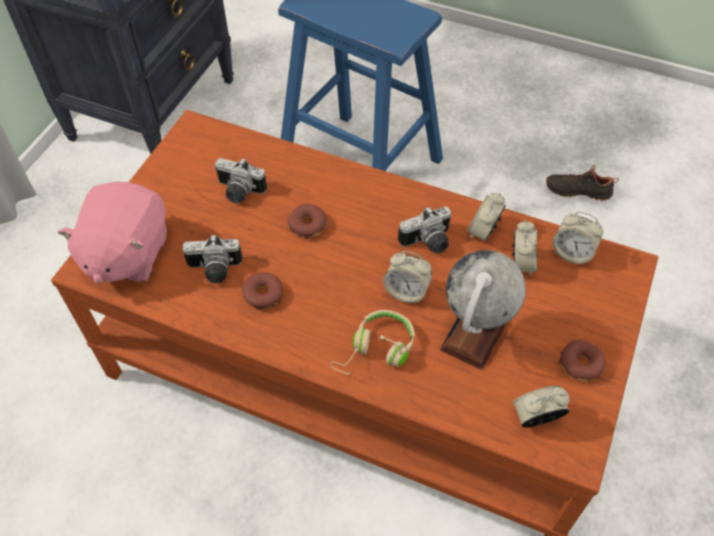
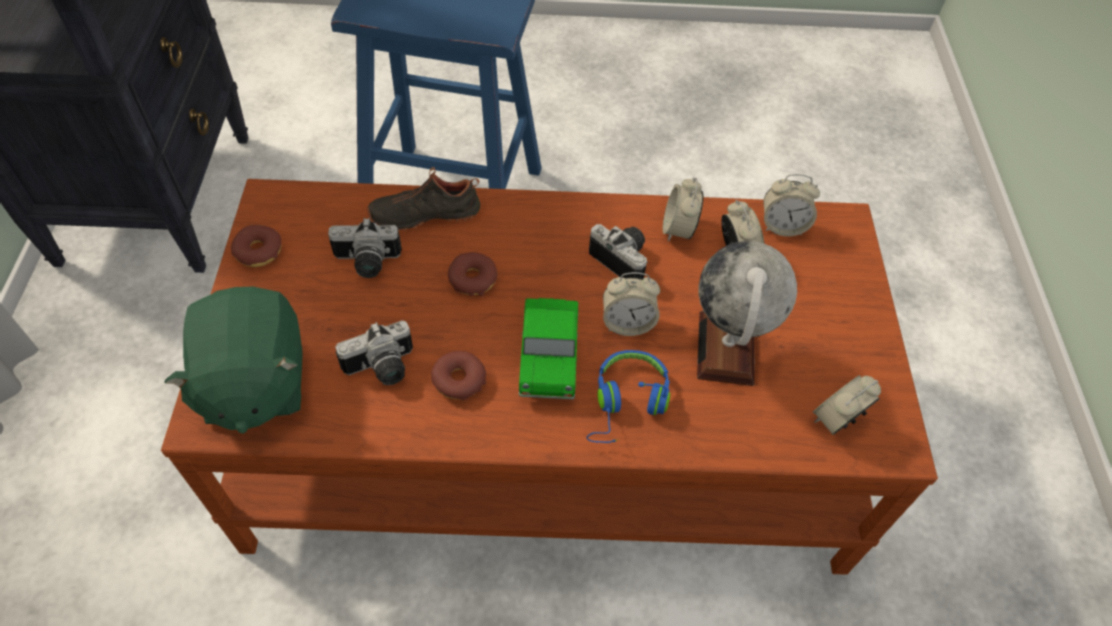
camera: 25 degrees left, 0 degrees up
pink plush toy [57,181,167,284] -> green plush toy [164,286,303,434]
beige headphones [330,310,415,374] -> blue headphones [587,350,670,443]
camera [398,206,452,253] -> camera turned 90 degrees counterclockwise [589,224,648,279]
black shoe [546,165,619,201] -> black shoe moved to [367,167,480,231]
donut [559,340,606,381] -> donut moved to [231,225,281,267]
none -> toy car [519,298,578,399]

